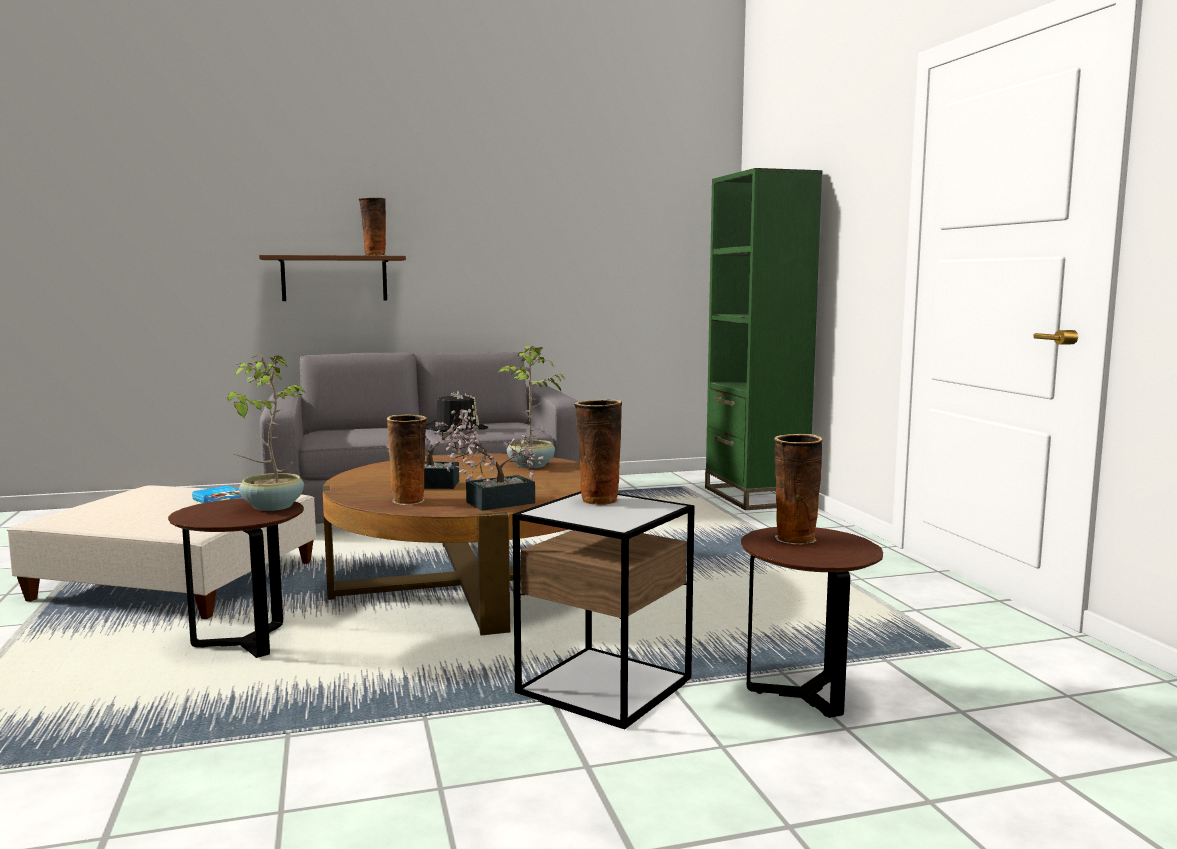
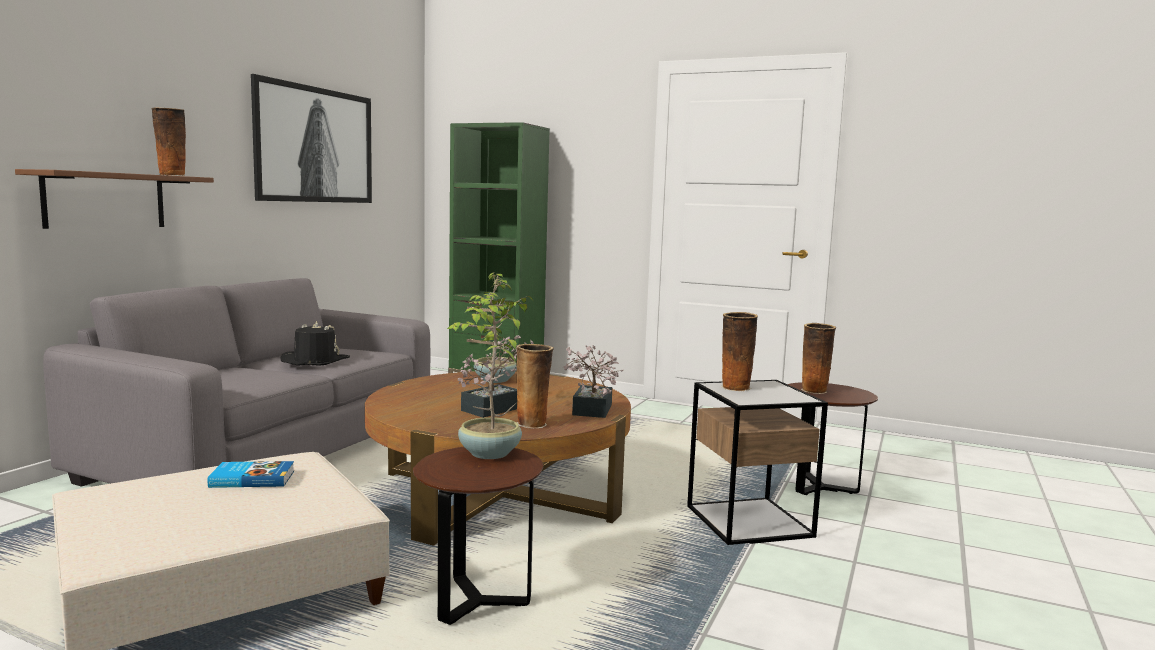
camera: 50 degrees left, 0 degrees up
none -> picture [251,74,372,203]

